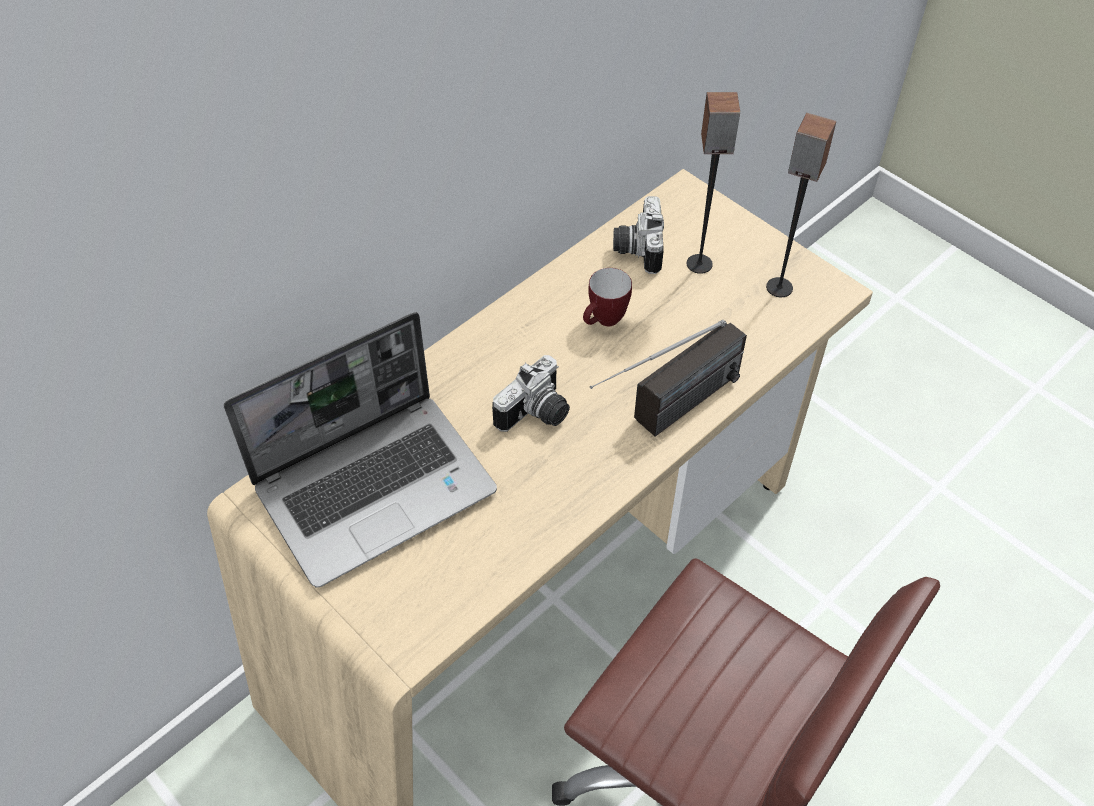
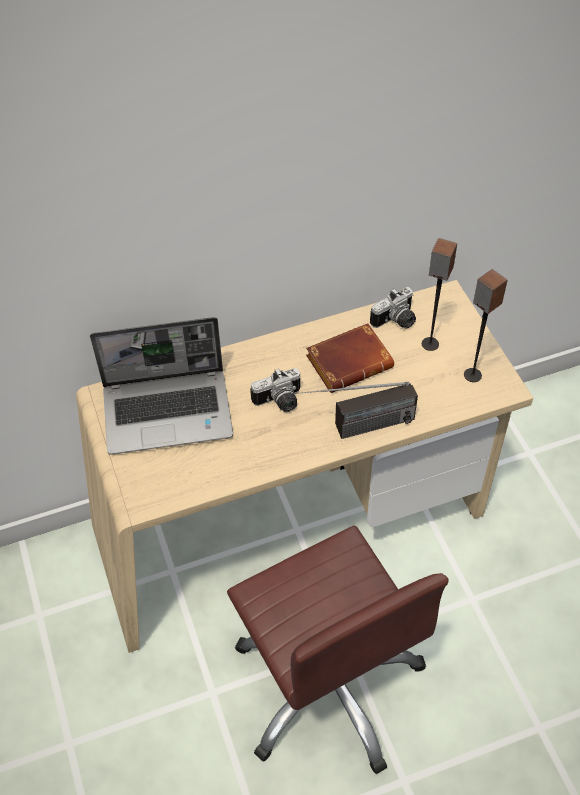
camera: 25 degrees right, 0 degrees up
mug [583,268,632,326] -> brown book [306,323,394,393]
camera [613,196,664,274] -> camera turned 150 degrees counterclockwise [370,287,416,329]

